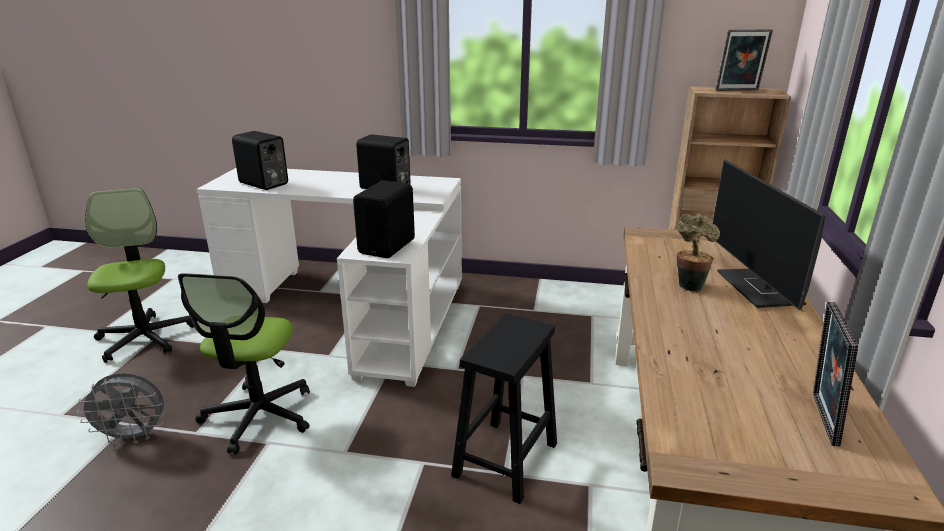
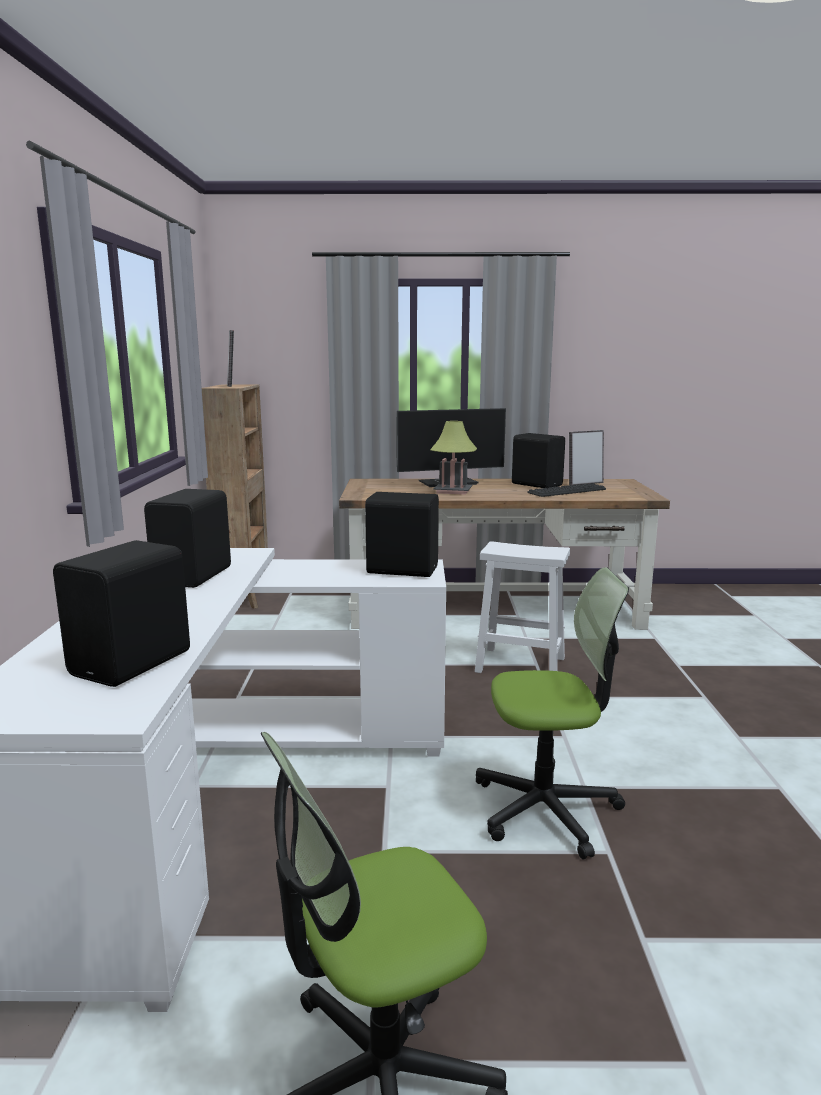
camera: 100 degrees left, 10 degrees down
grey fan [77,373,165,445] -> none
black stool [451,313,557,504] -> white stool [475,541,570,673]
potted plant [677,214,720,292] -> table lamp [430,421,477,495]
picture frame [813,302,858,446] -> picture frame turned 150 degrees clockwise [569,430,604,486]
none -> black speaker [512,433,565,488]
none -> keyboard [527,484,606,497]

